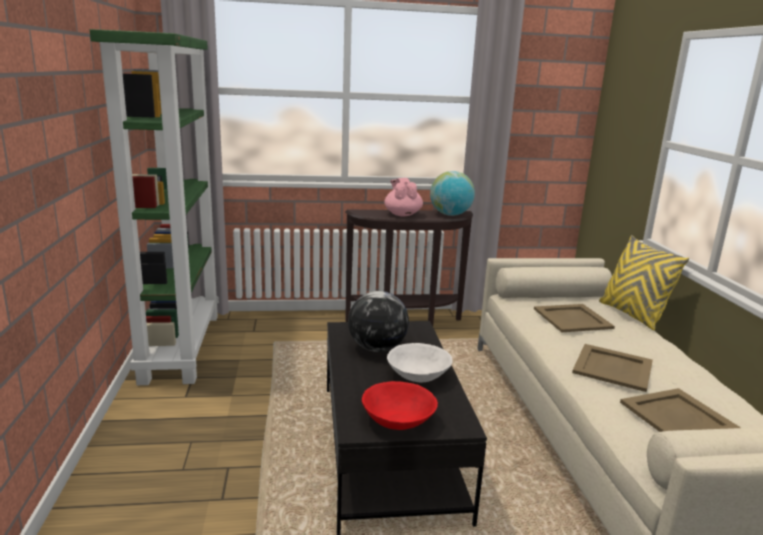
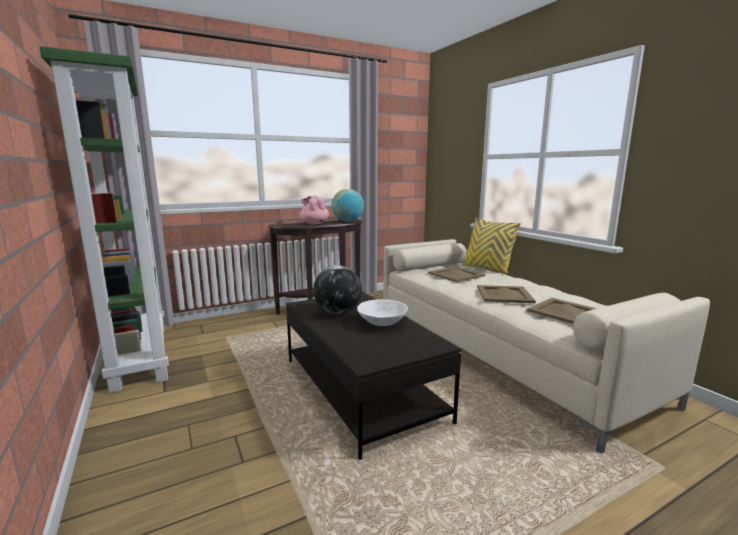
camera: 20 degrees left, 5 degrees down
red bowl [362,381,438,430] -> none

